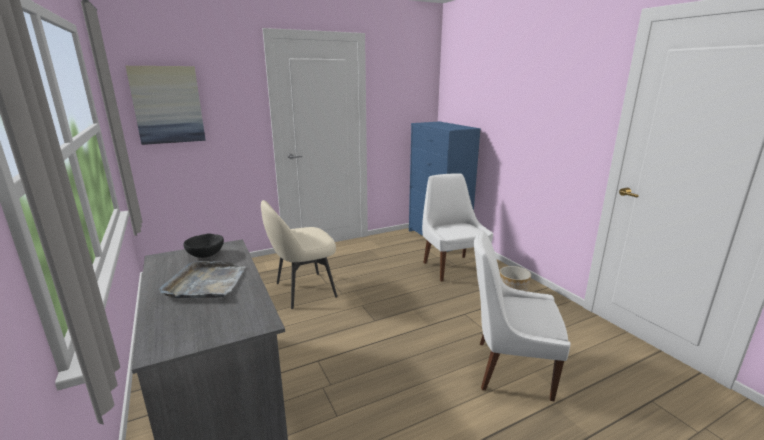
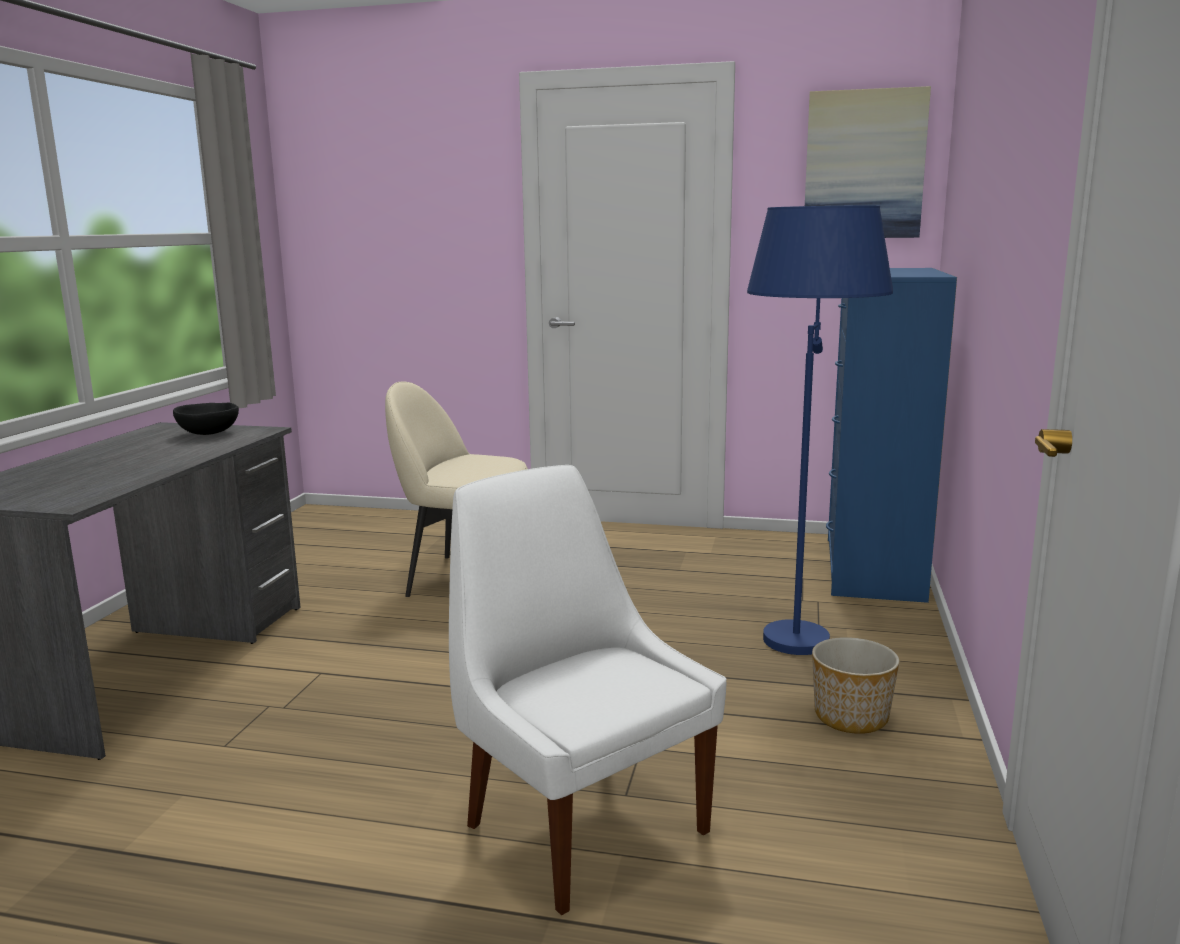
camera: 40 degrees right, 5 degrees down
picture [126,66,206,145] -> picture moved to [805,86,931,238]
grey tray [158,261,246,298] -> none
white chair [422,173,493,282] -> blue floor lamp [747,205,893,655]

